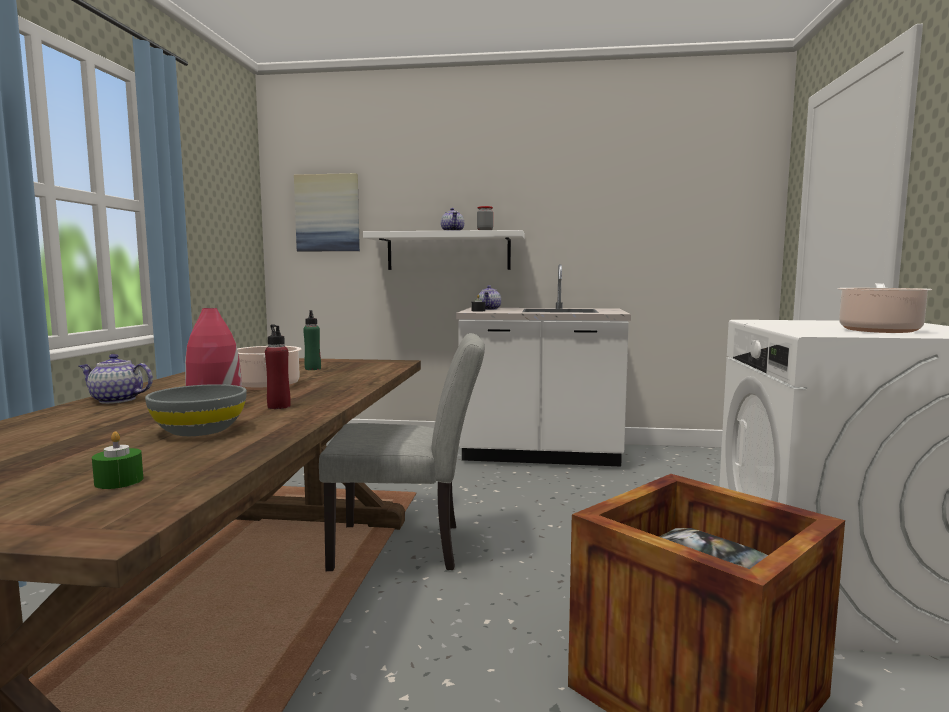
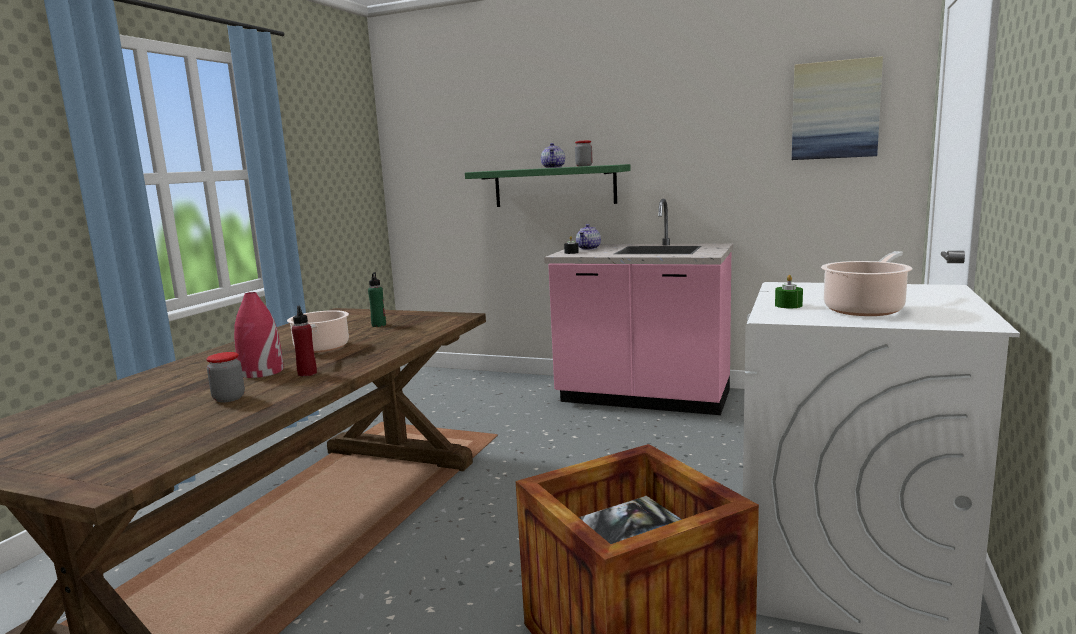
camera: 15 degrees right, 5 degrees up
teapot [79,354,153,404] -> none
green candle [92,431,143,489] -> green candle moved to [775,275,803,308]
grey bowl [145,384,247,436] -> jar [206,352,245,402]
picture [294,173,360,251] -> picture moved to [792,56,883,160]
grey chair [319,333,485,571] -> none
white shelf [363,230,524,270] -> green shelf [465,164,630,207]
white counter [456,264,631,466] -> pink counter [544,198,733,415]

